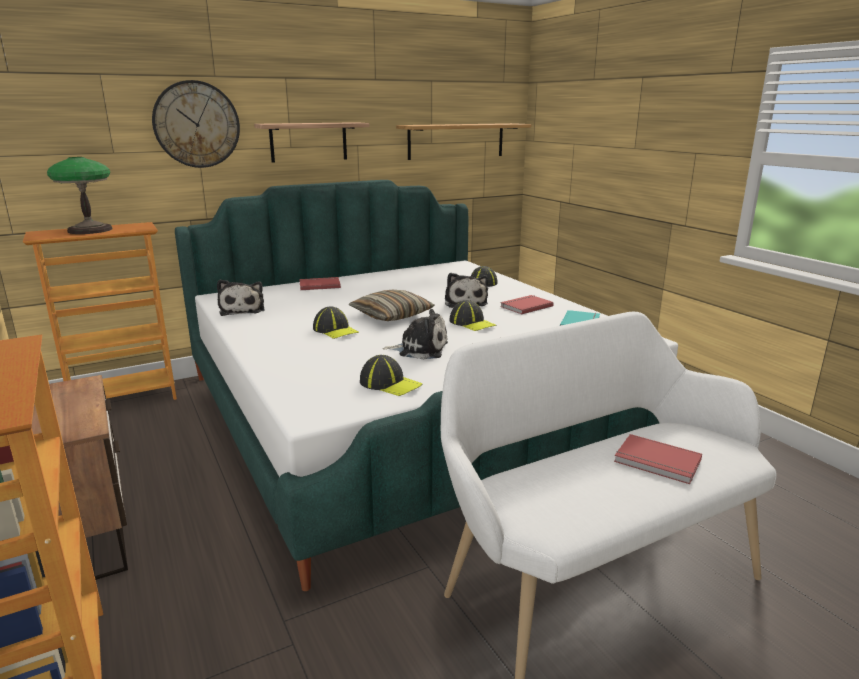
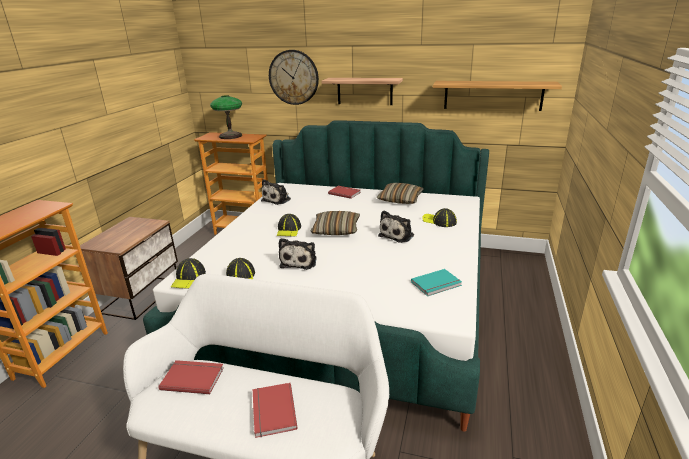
camera: 45 degrees right, 5 degrees up
plush toy [382,309,448,360] -> plush toy turned 45 degrees clockwise [279,238,317,270]
cap [450,300,497,331] -> cap moved to [171,258,206,288]
red book [500,295,554,314] -> red book moved to [159,360,224,394]
none -> pillow [377,183,424,204]

